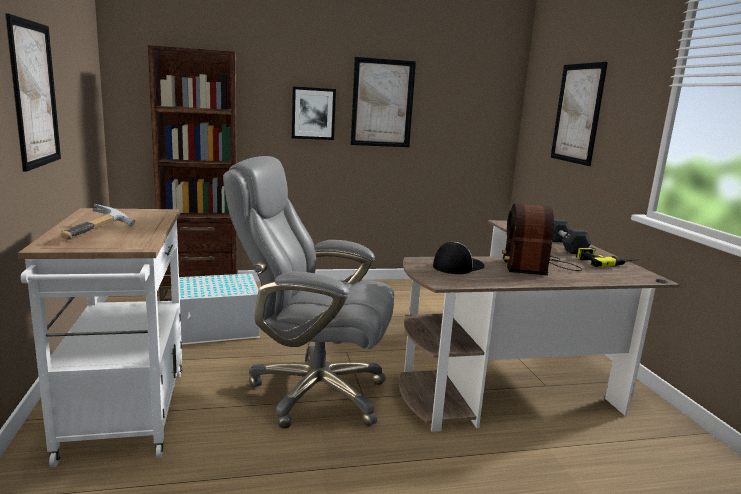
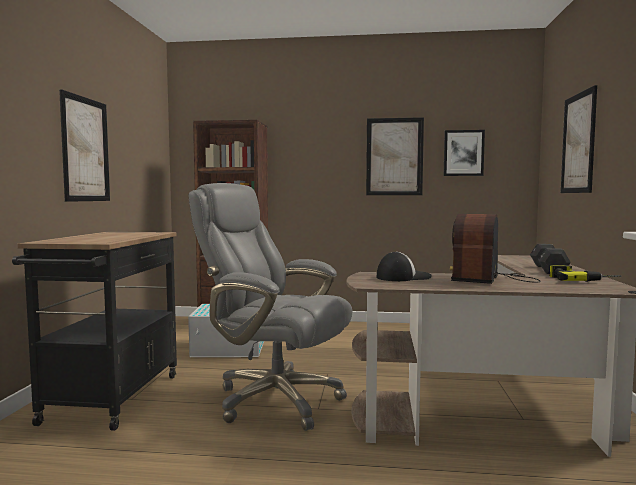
camera: 20 degrees right, 10 degrees down
white cart [18,208,182,467] -> black cart [12,232,177,431]
hammer [60,204,135,240] -> none
picture [292,86,336,140] -> picture moved to [444,130,485,176]

